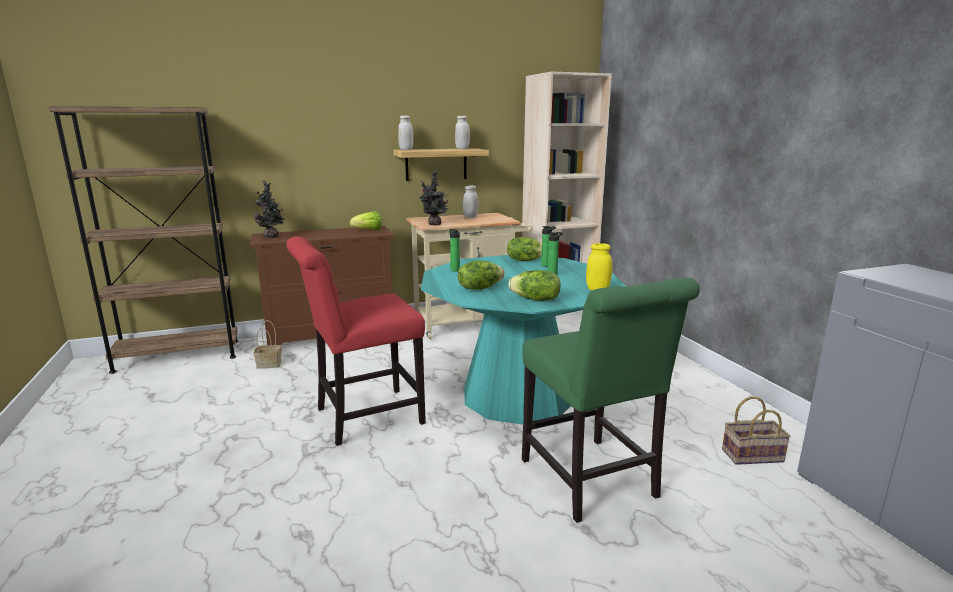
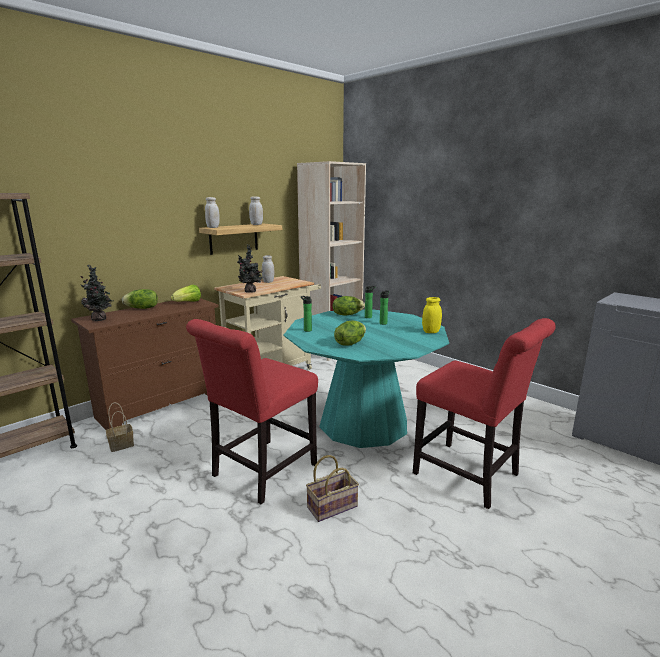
camera: 25 degrees left, 0 degrees up
lettuce [508,270,561,301] -> lettuce moved to [122,289,158,309]
green chair [522,277,700,523] -> red chair [413,318,556,509]
basket [722,396,791,465] -> basket moved to [306,455,359,522]

